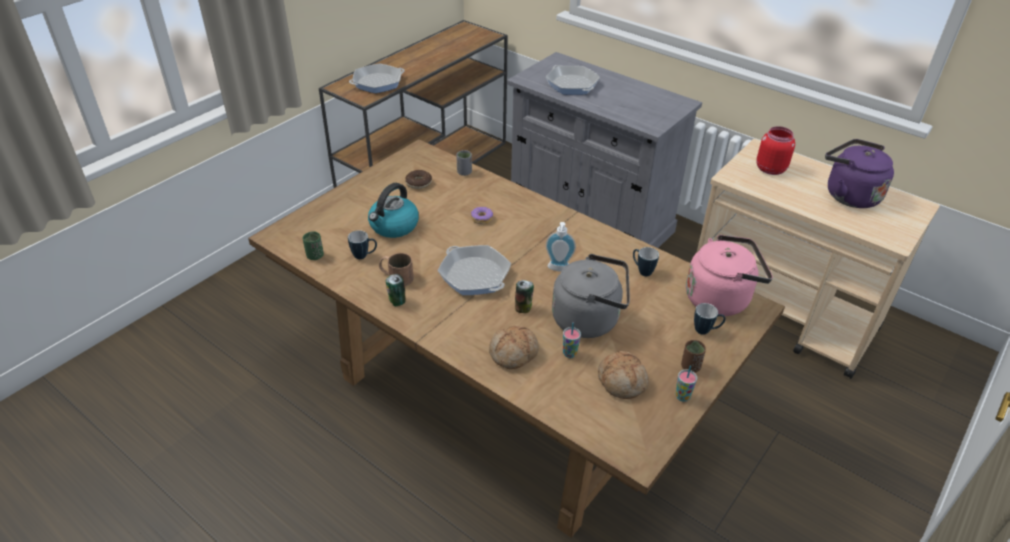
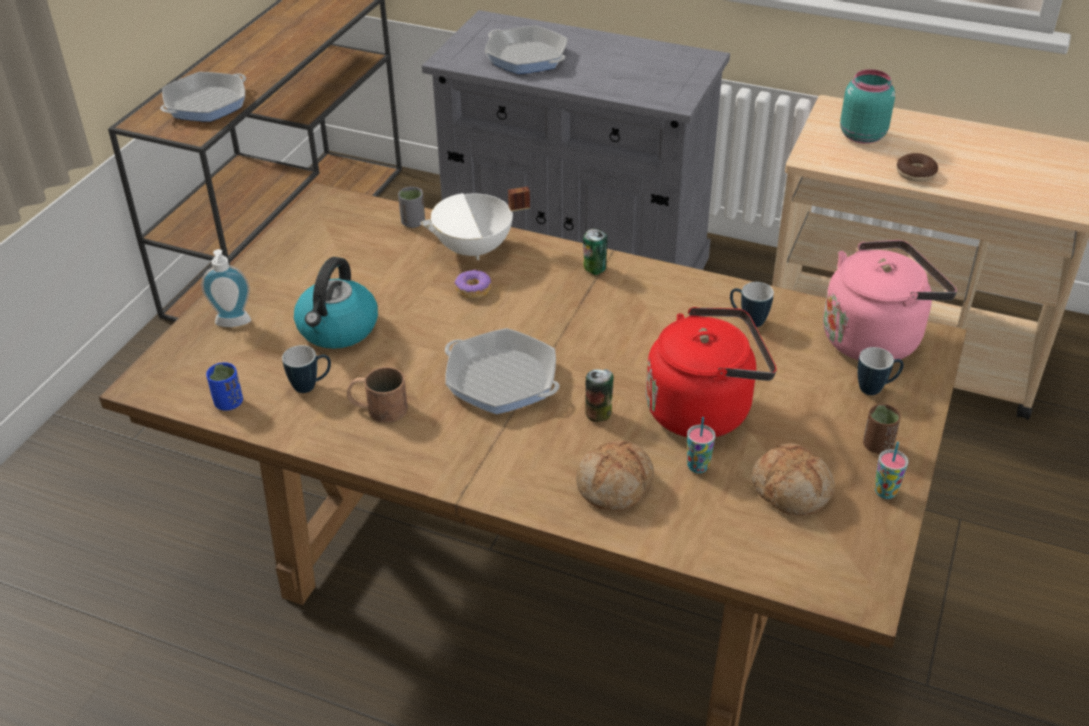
camera: 15 degrees left, 0 degrees up
green cup [303,231,324,260] -> blue cup [206,362,243,410]
can [386,274,406,306] -> can moved to [583,228,607,275]
donut [405,170,432,189] -> donut moved to [896,153,938,182]
soap dispenser [546,222,576,271] -> soap dispenser moved to [201,249,251,327]
grey kettle [552,254,630,338] -> red kettle [646,307,777,437]
red jar [757,126,795,175] -> turquoise jar [840,69,895,144]
purple kettle [825,139,894,208] -> none
none -> white cooking pot [420,186,530,260]

